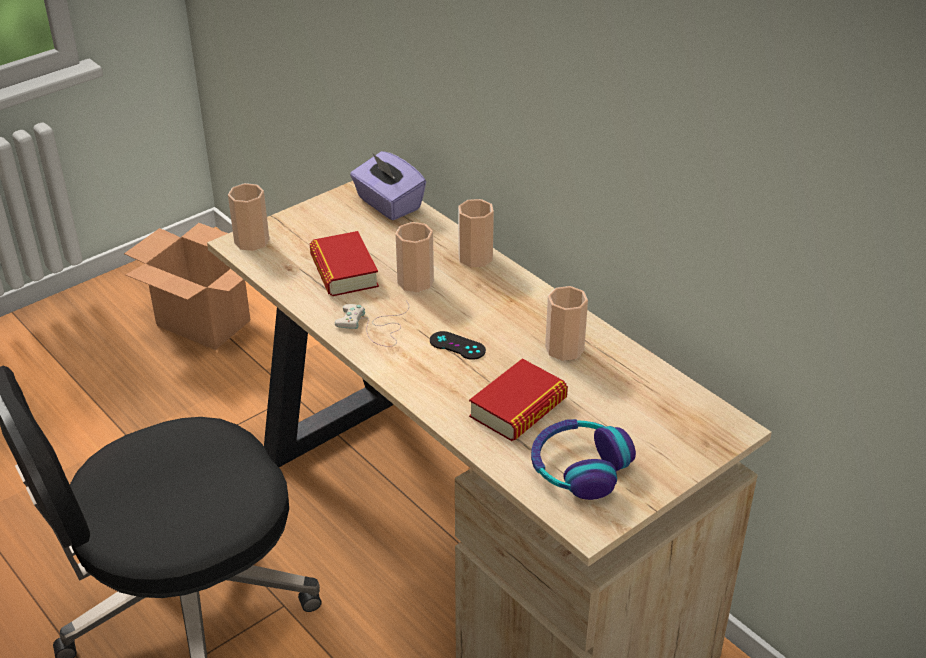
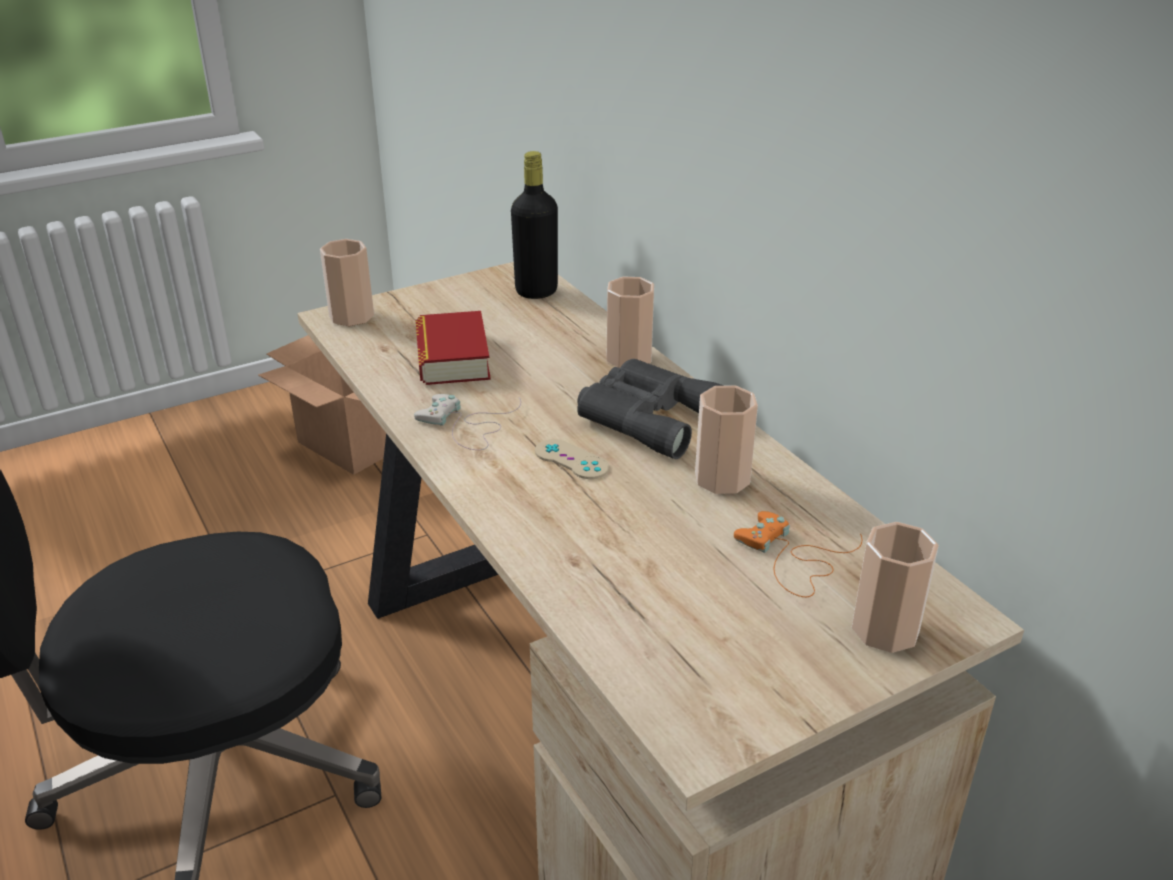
camera: 10 degrees right, 5 degrees down
purple tissue box [350,151,426,220] -> black bottle [511,151,558,299]
cup [395,222,434,292] -> cup moved to [852,522,939,653]
black game controller [430,331,486,360] -> beige game controller [535,439,609,479]
book [469,359,568,441] -> none
headphones [531,419,636,500] -> none
none -> grey binoculars [577,359,724,459]
none -> orange game controller [734,511,862,597]

